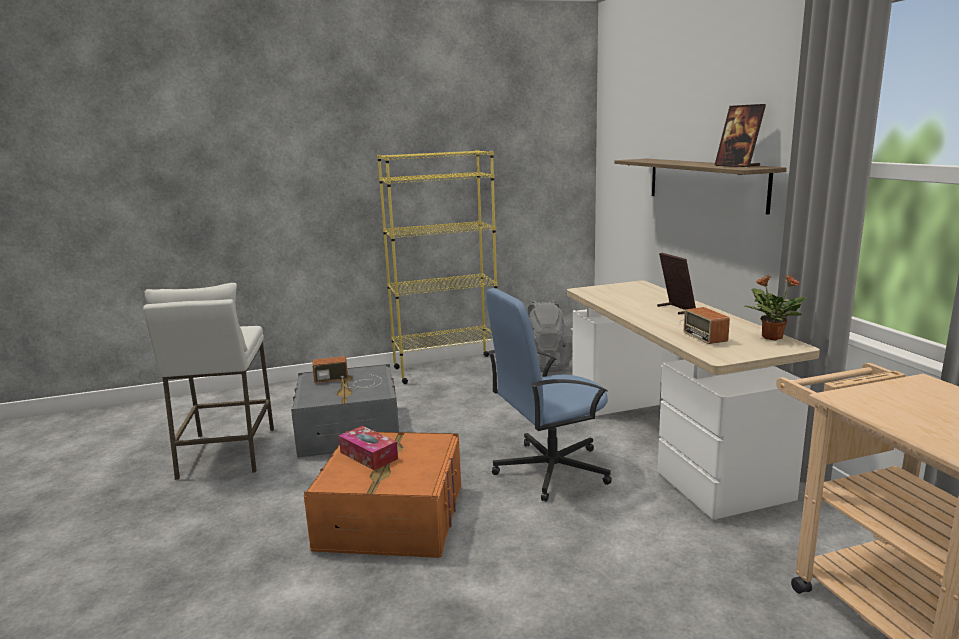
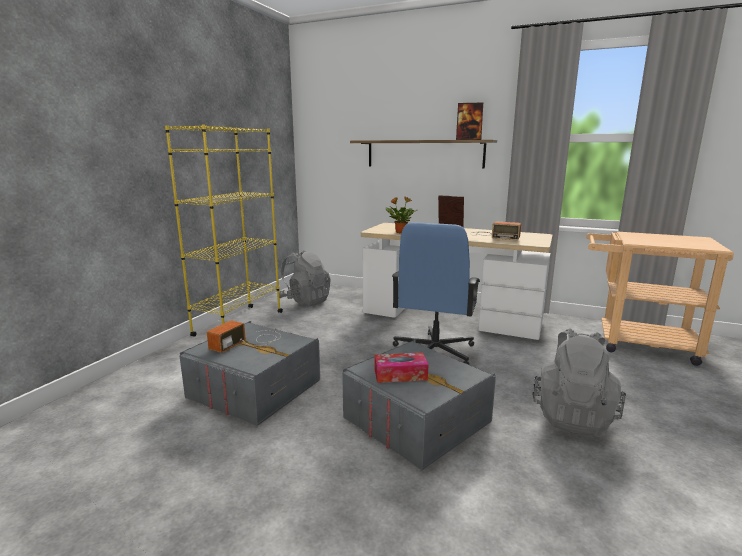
camera: 50 degrees left, 0 degrees up
white stool [143,283,274,480] -> none
orange storage box [304,431,461,558] -> grey storage box [342,340,496,470]
potted plant [745,275,807,340] -> potted plant moved to [385,196,417,233]
none -> grey backpack [532,328,626,435]

